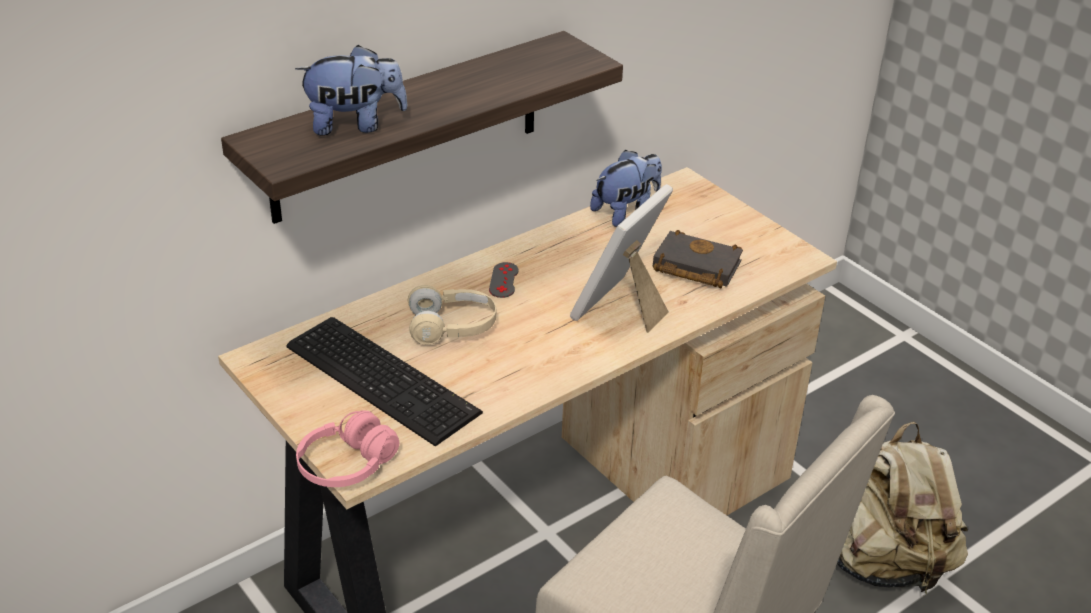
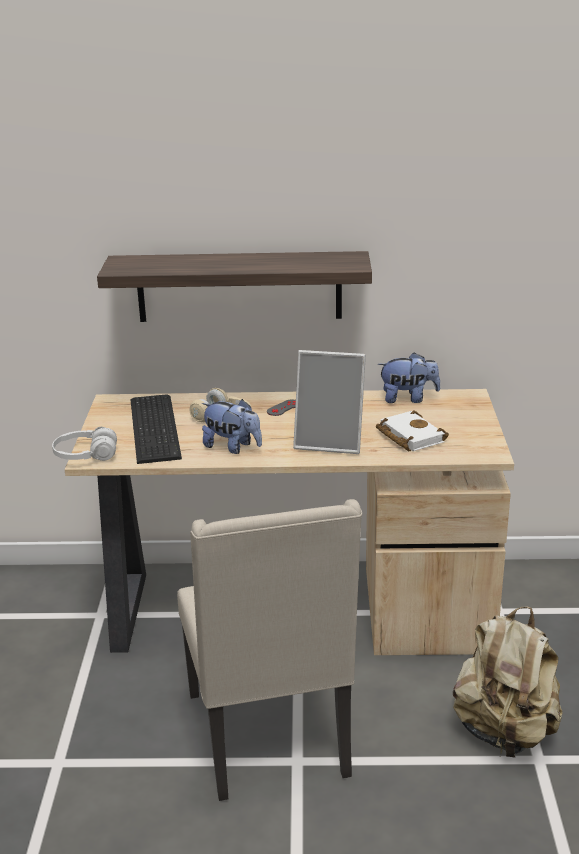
camera: 40 degrees right, 10 degrees down
plush toy [295,45,408,135] -> plush toy moved to [202,399,262,454]
pink headphones [296,410,399,487] -> white headphones [52,427,117,461]
picture frame [570,184,673,333] -> picture frame turned 150 degrees counterclockwise [293,350,366,454]
black book [653,230,743,288] -> white book [376,410,449,451]

